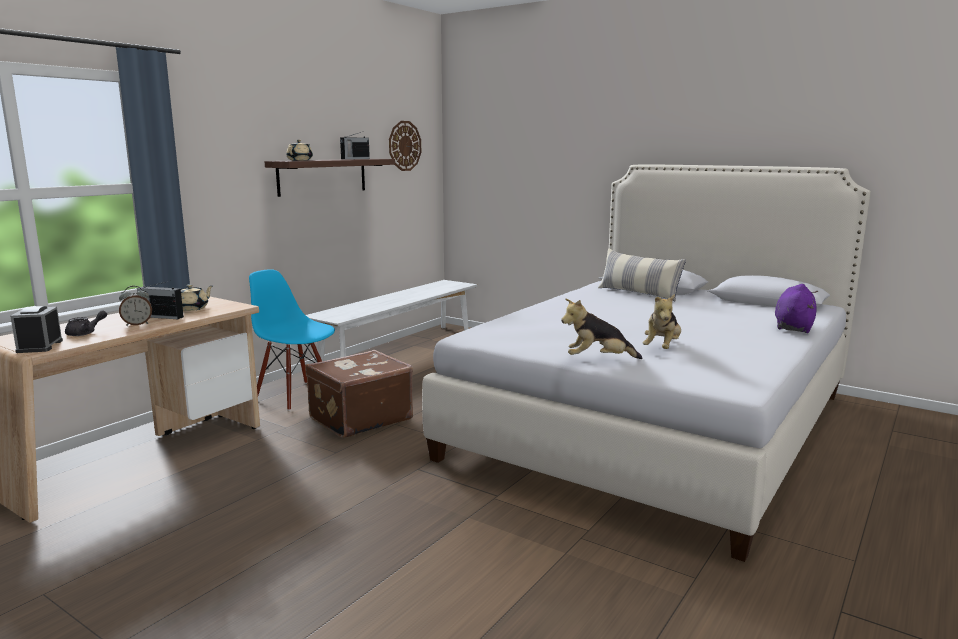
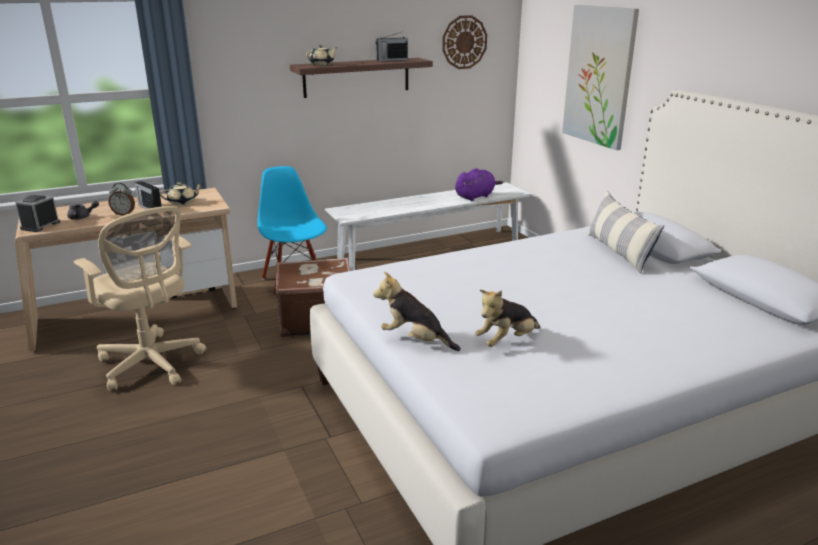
camera: 30 degrees right, 10 degrees up
purple plush toy [775,284,818,333] -> purple plush toy moved to [455,168,503,201]
none -> beige office chair [74,206,206,391]
none -> picture [562,5,639,150]

